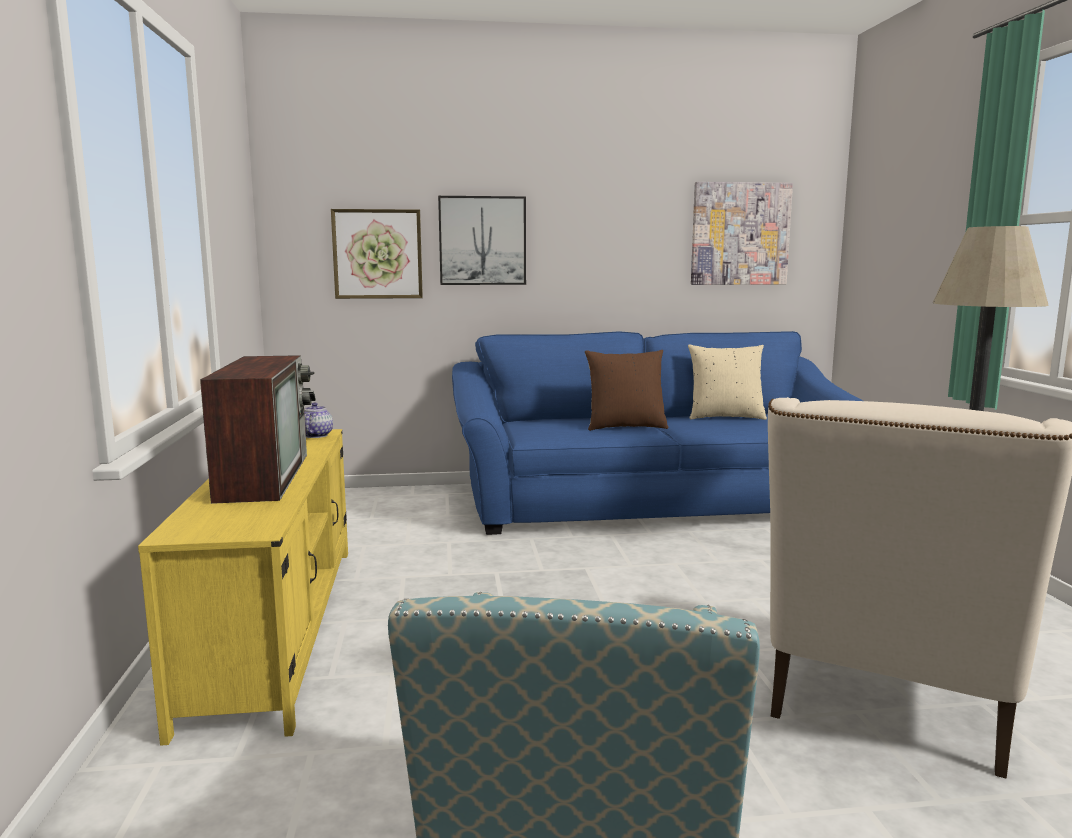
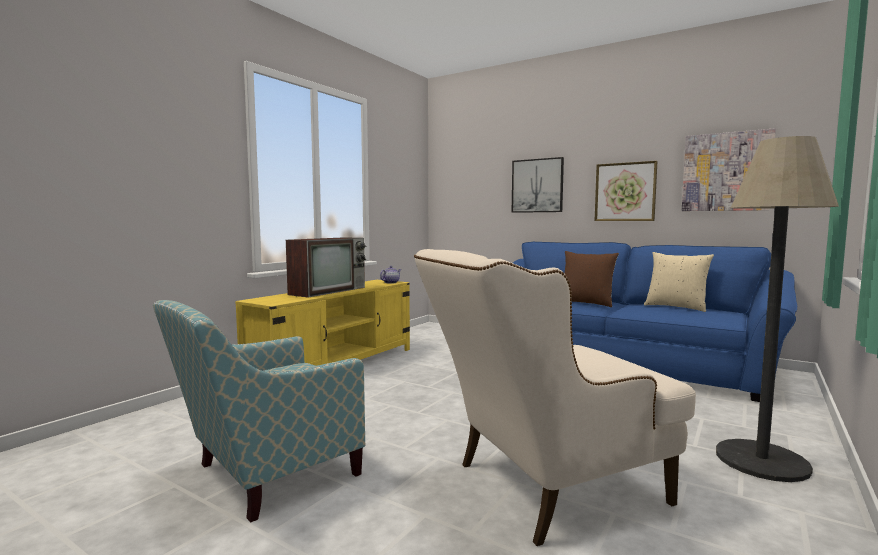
camera: 40 degrees right, 5 degrees down
picture [331,209,423,299] -> picture moved to [595,161,657,221]

